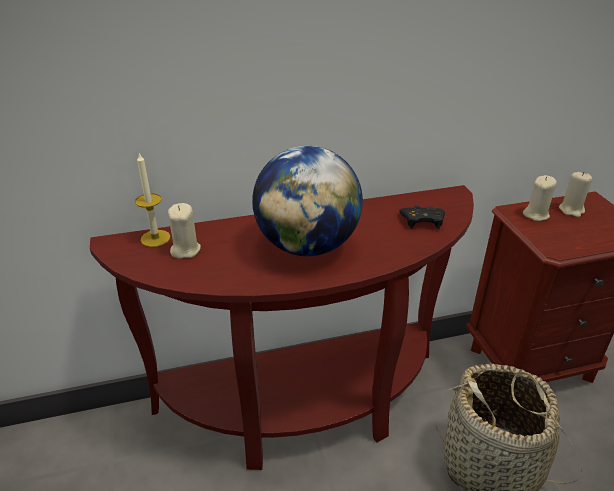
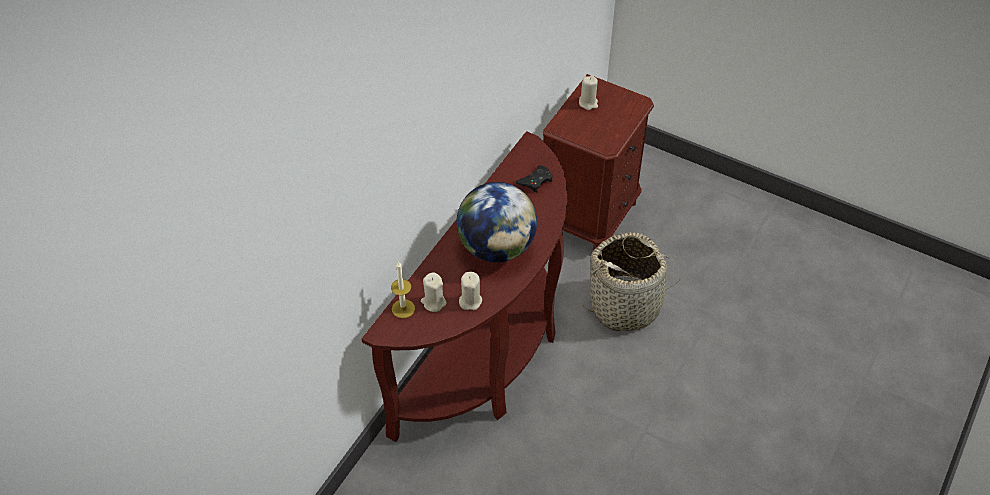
camera: 45 degrees left, 15 degrees up
beige candle [523,175,557,221] -> beige candle moved to [459,272,482,310]

